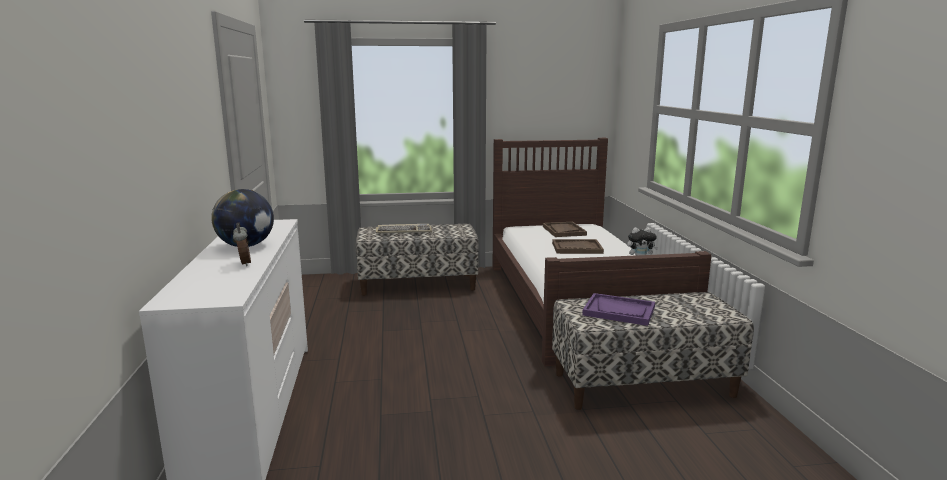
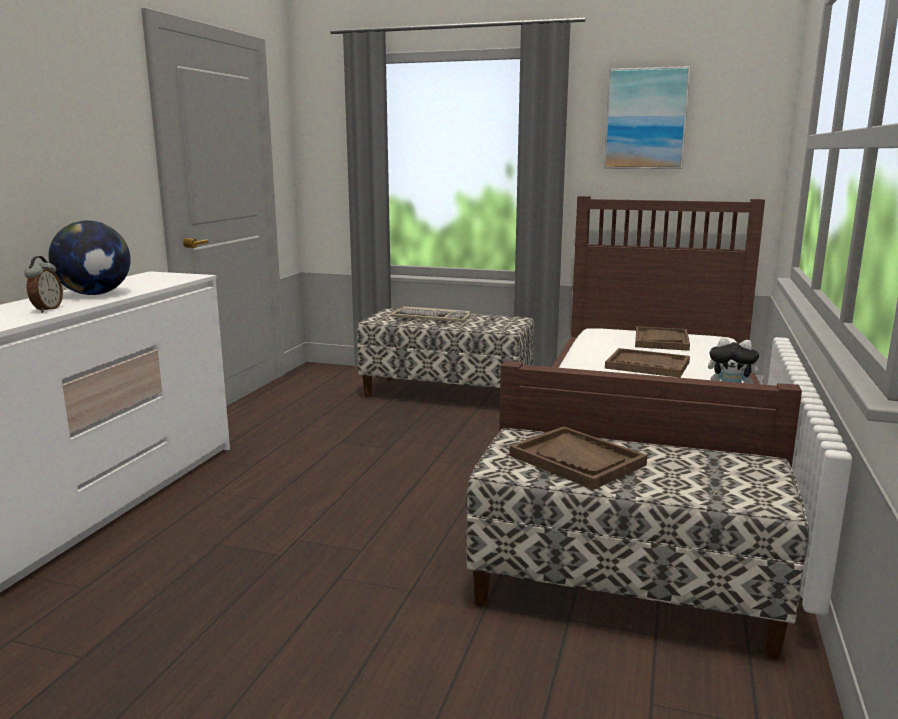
camera: 25 degrees right, 0 degrees up
purple tray [582,293,655,326] -> brown tray [509,426,647,490]
none -> picture [604,66,690,169]

